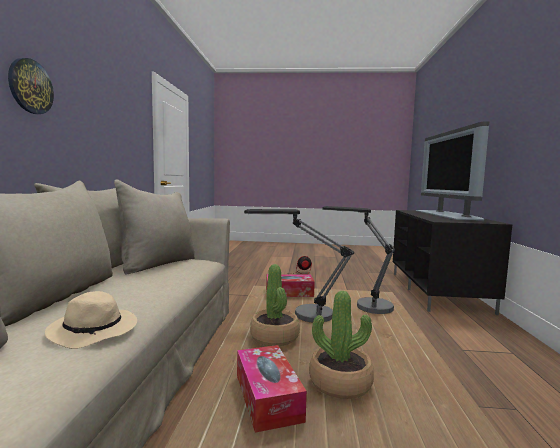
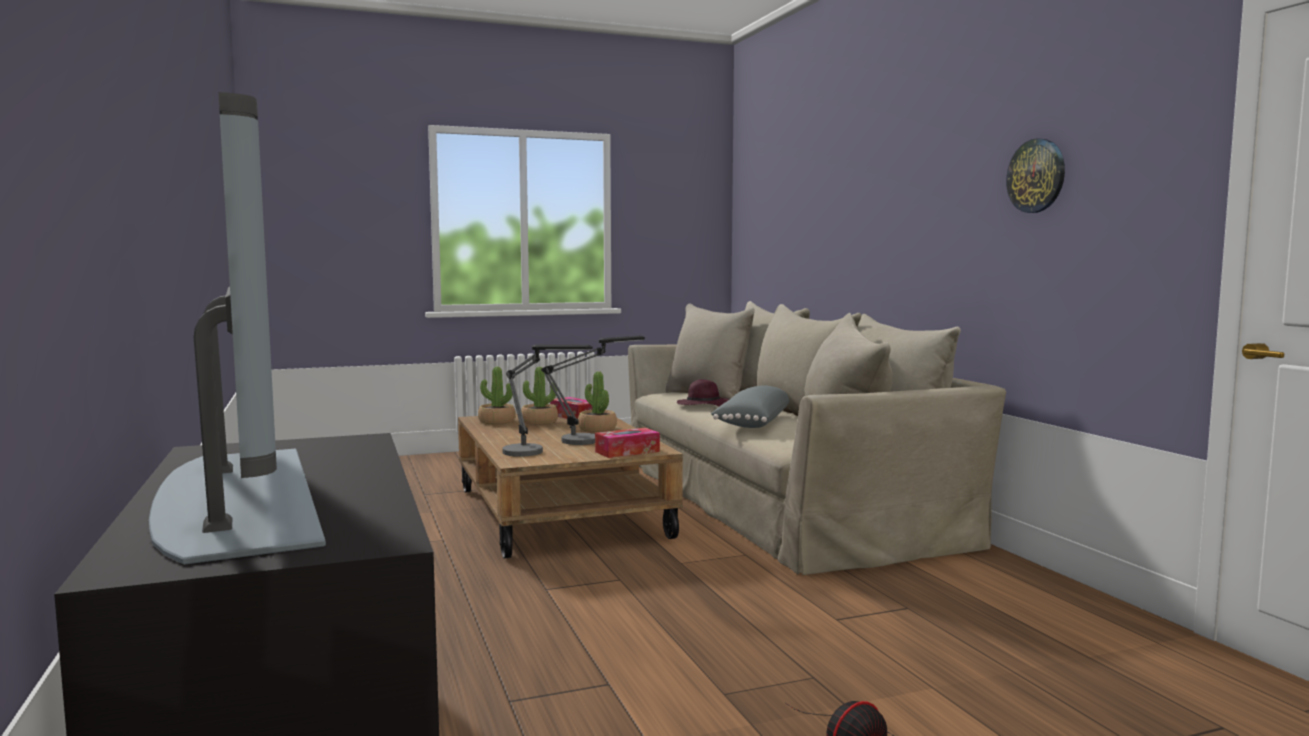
camera: 155 degrees right, 0 degrees up
wall clock [8,58,54,114] -> wall clock moved to [1006,138,1065,213]
beige hat [45,291,137,349] -> purple hat [677,379,730,407]
none -> potted plant [478,366,516,424]
none -> grey pillow [711,385,789,428]

